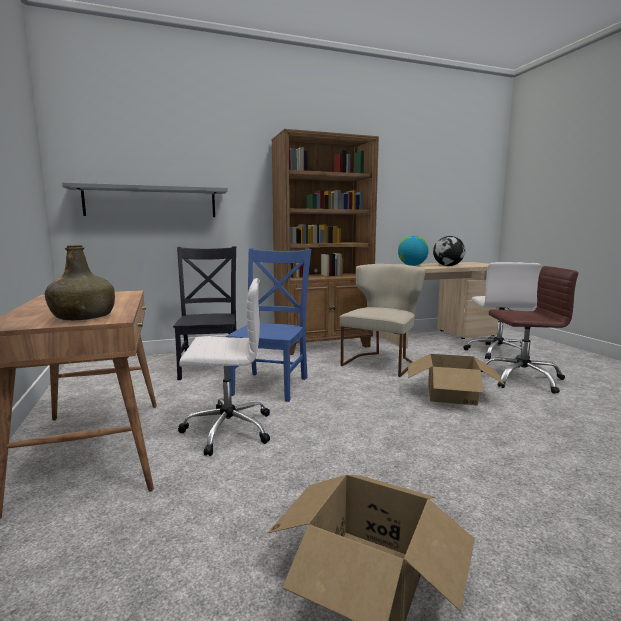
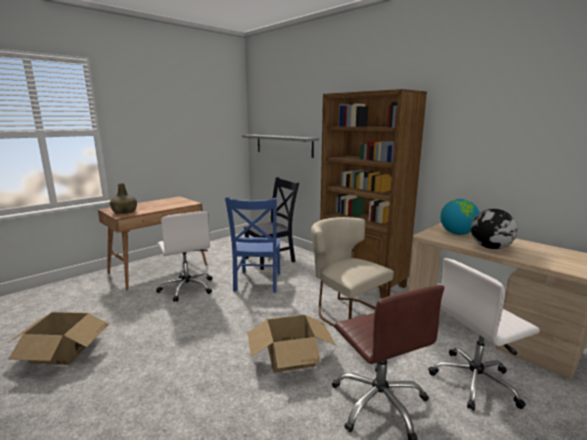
camera: 65 degrees right, 5 degrees up
blue chair [226,248,311,402] -> blue chair turned 105 degrees clockwise [225,197,281,293]
beige chair [340,264,425,377] -> beige chair turned 135 degrees counterclockwise [311,217,394,327]

